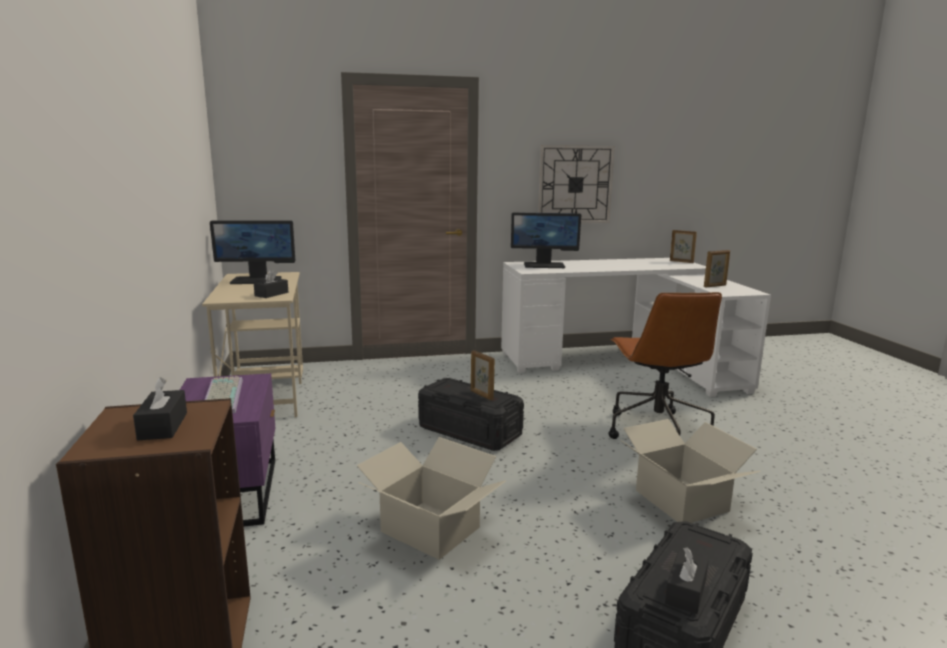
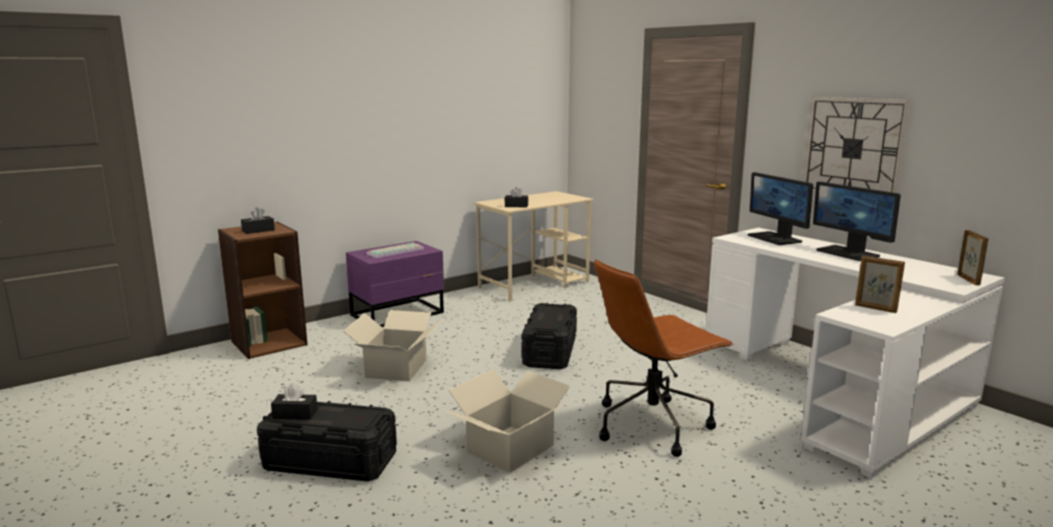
camera: 65 degrees right, 0 degrees up
monitor [210,220,295,284] -> monitor moved to [813,181,901,261]
picture frame [471,350,495,401] -> none

